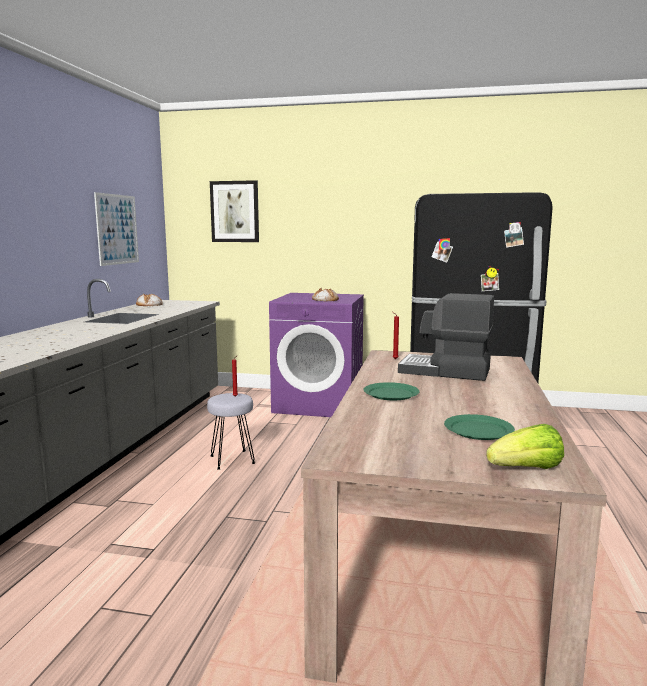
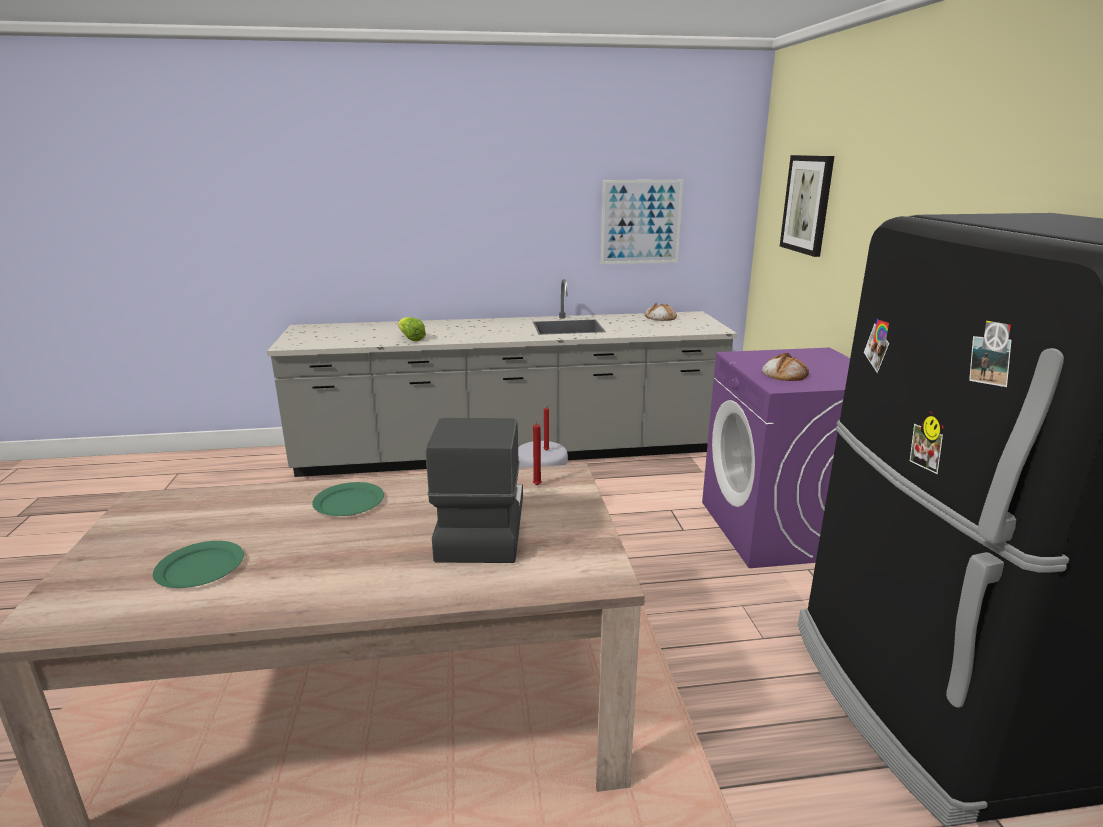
camera: 70 degrees right, 10 degrees up
lettuce [486,424,564,469] -> lettuce moved to [398,317,426,341]

